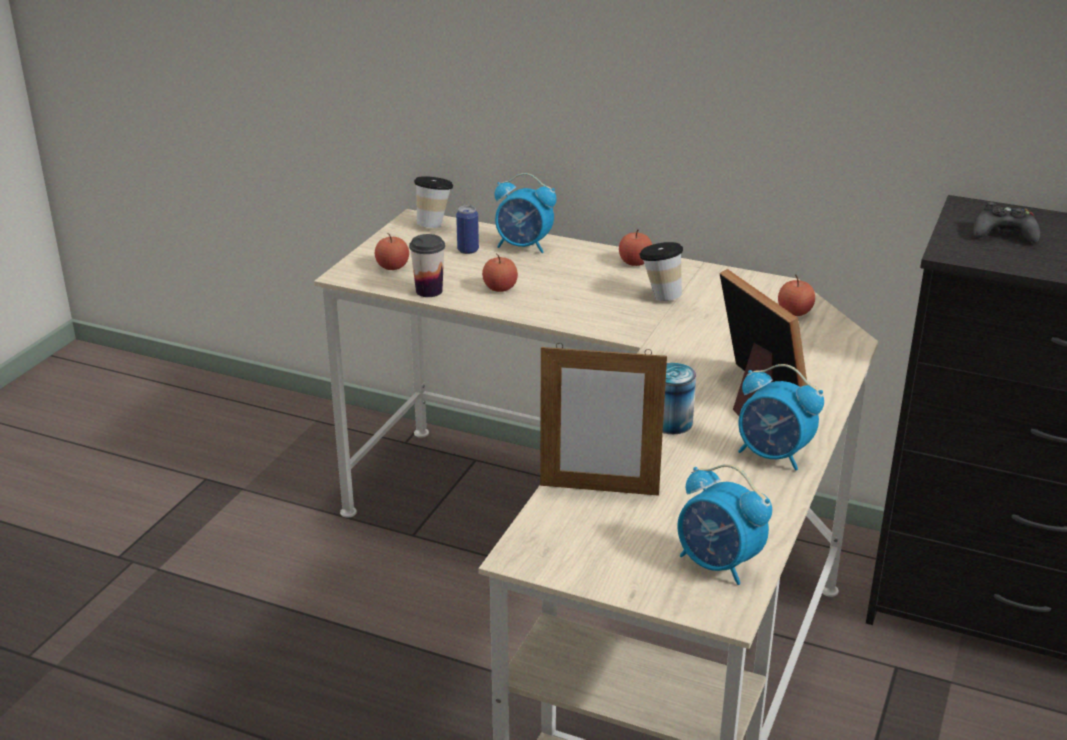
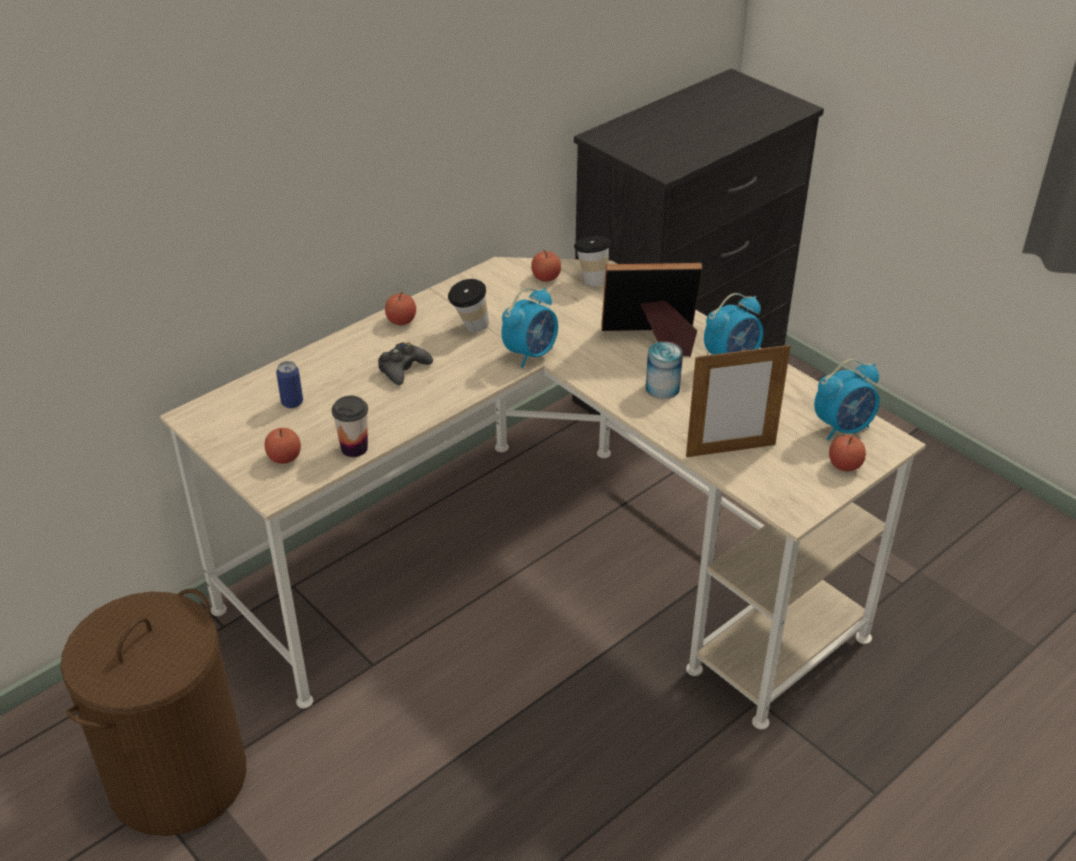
camera: 65 degrees left, 10 degrees up
cup [414,176,453,228] -> cup moved to [574,236,611,286]
apple [482,253,518,292] -> apple moved to [829,435,866,471]
alarm clock [494,173,557,253] -> alarm clock moved to [501,288,558,368]
picture frame [540,343,667,496] -> picture frame turned 45 degrees clockwise [686,343,791,457]
black game controller [973,202,1040,243] -> black game controller moved to [378,342,433,385]
none -> brown laundry basket [61,589,247,836]

